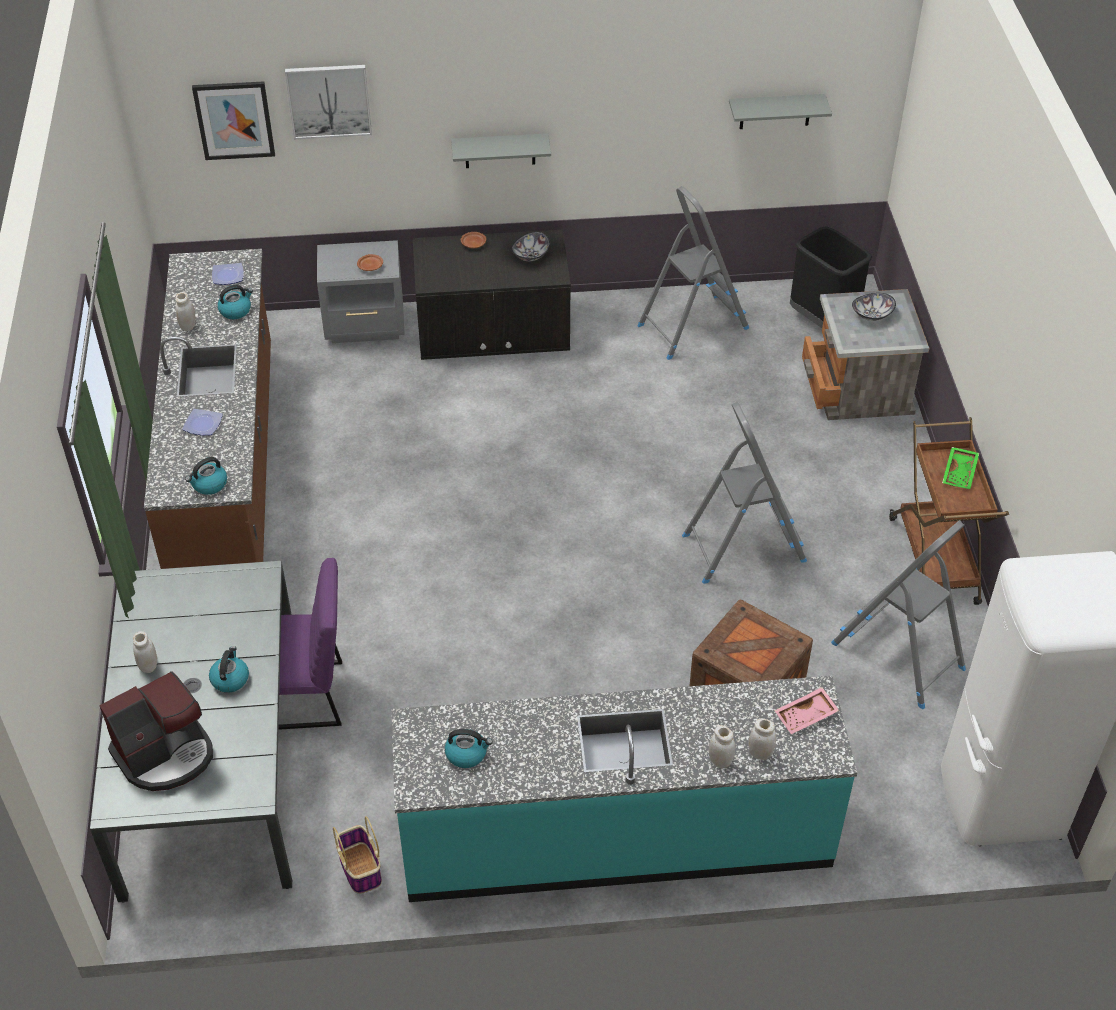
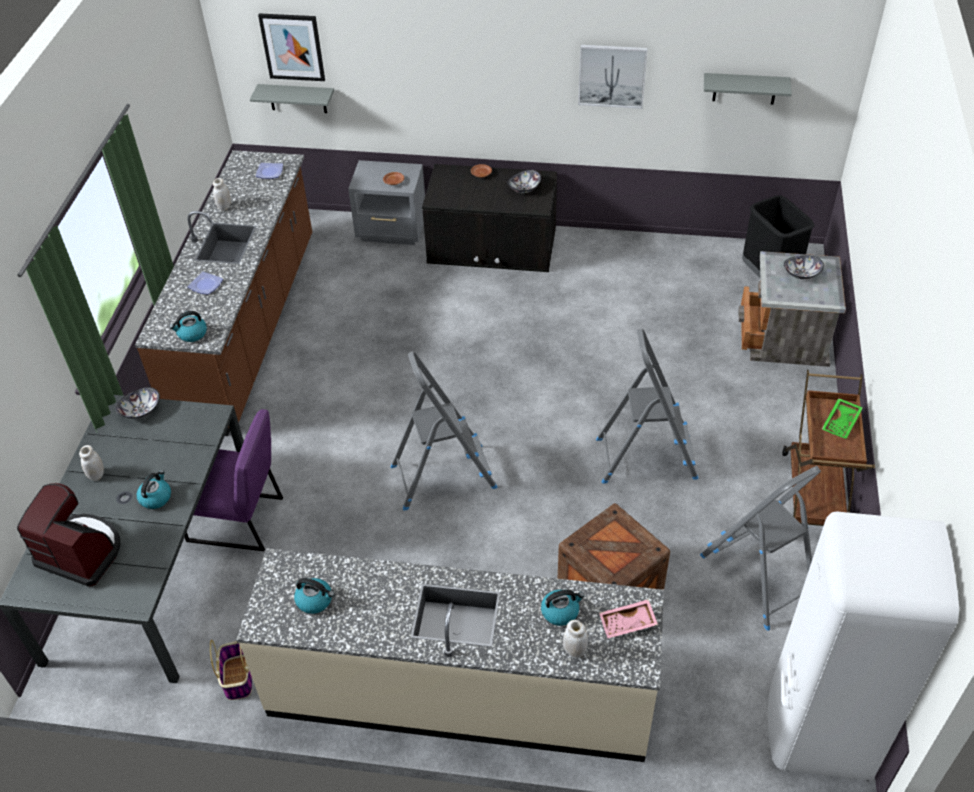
camera: 15 degrees right, 0 degrees up
coffee machine [99,671,213,791] -> coffee machine turned 135 degrees counterclockwise [17,483,121,587]
kettle [217,285,253,319] -> kettle moved to [541,590,584,626]
picture [285,65,372,139] -> picture moved to [578,45,648,109]
turquoise counter [391,676,857,902] -> beige counter [236,548,664,762]
grey shelf [451,133,551,168] -> grey shelf moved to [250,84,334,113]
grey step ladder [637,186,749,360] -> grey step ladder moved to [390,351,498,511]
white jar [708,725,735,768] -> none
none -> bowl [115,387,160,419]

